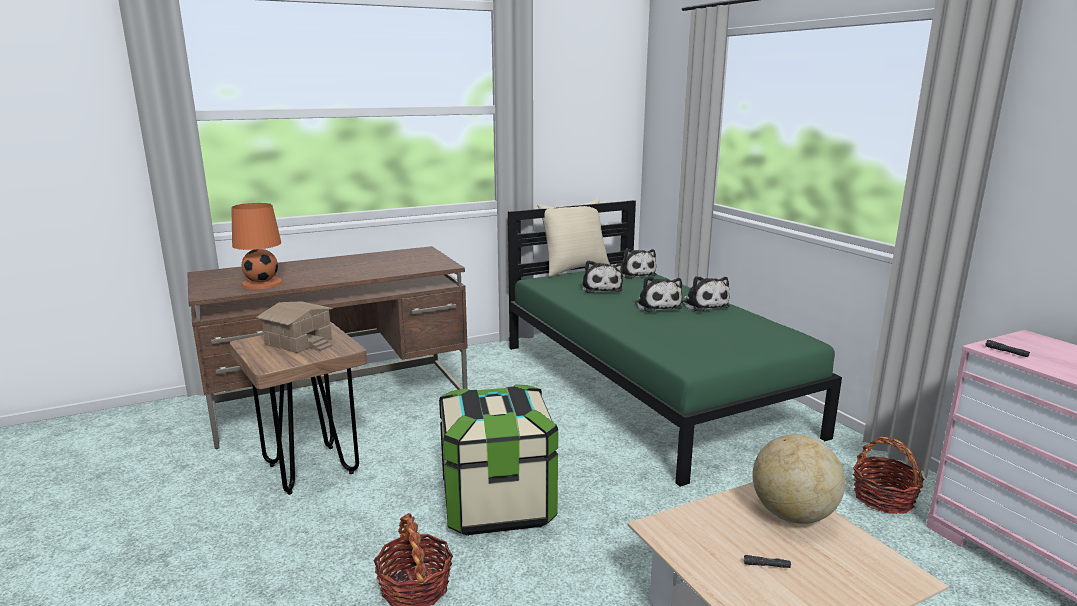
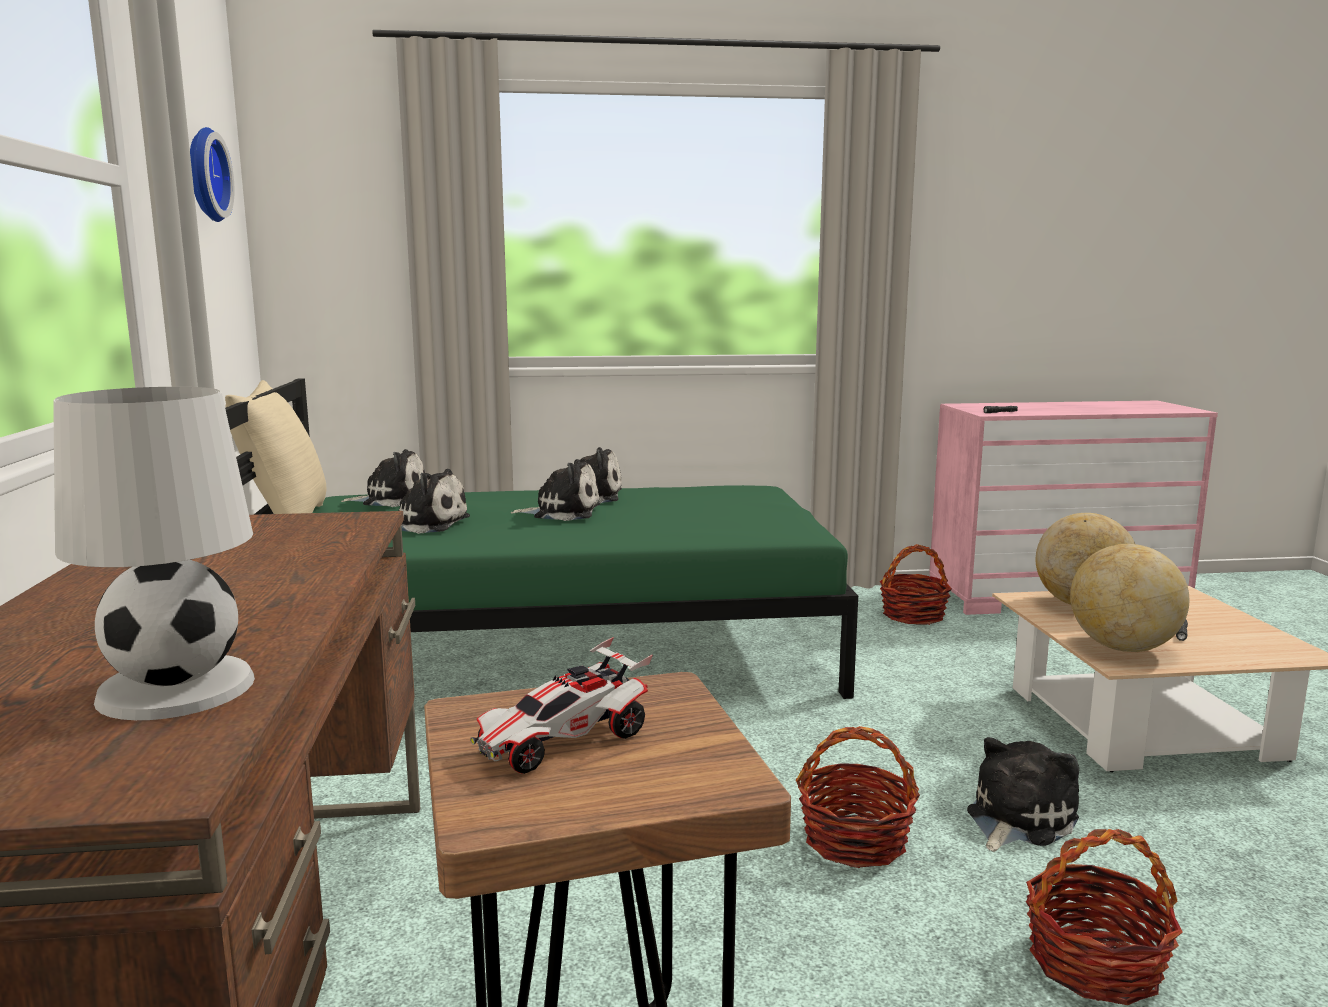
camera: 70 degrees left, 5 degrees down
orange table lamp [231,203,283,289] -> white table lamp [53,387,255,720]
toy house [257,301,333,353] -> toy car [470,637,653,774]
storage box [439,384,558,536] -> basket [796,726,920,868]
none -> wall clock [190,127,234,222]
none -> plush toy [967,737,1079,852]
none -> globe [1070,544,1190,652]

